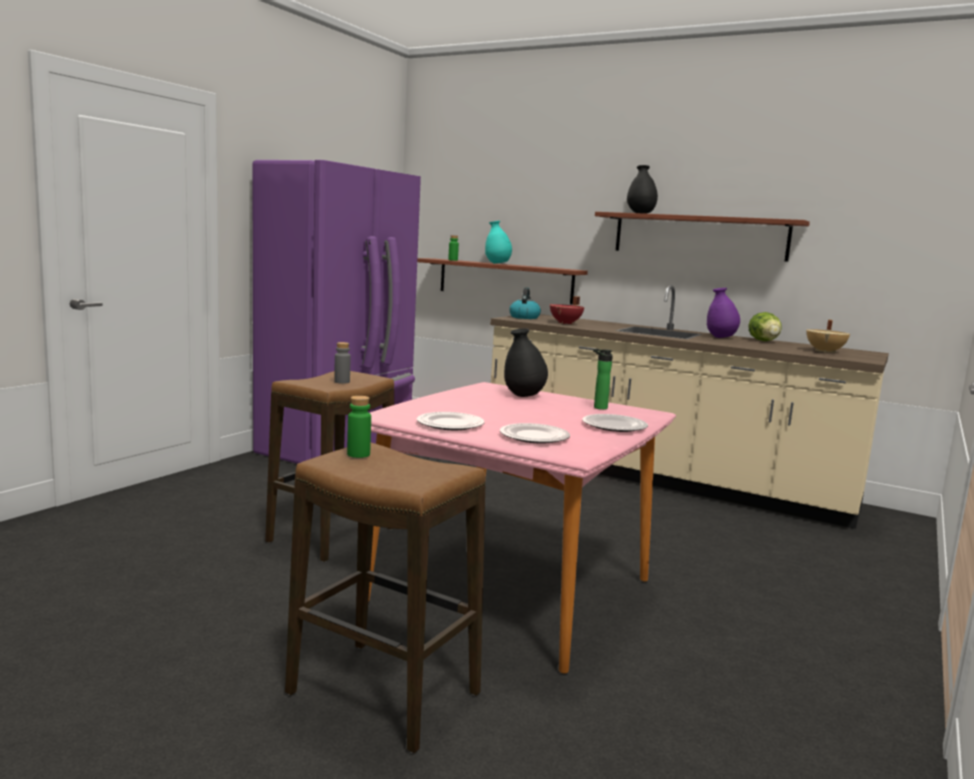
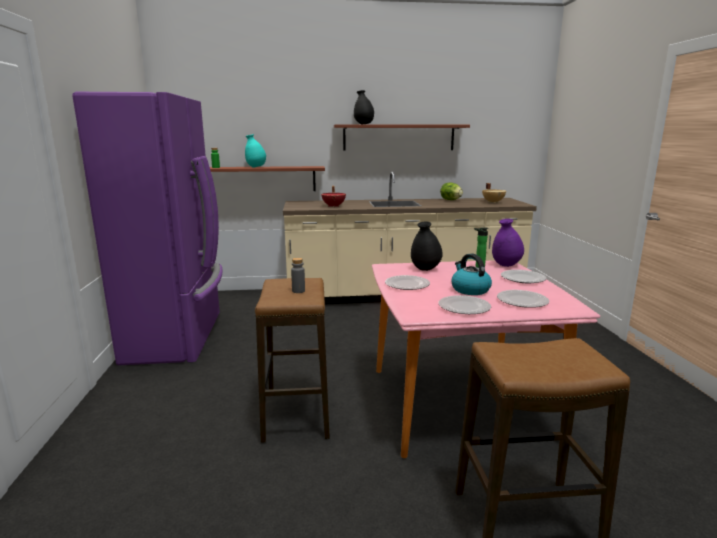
camera: 35 degrees left, 5 degrees up
green bottle [347,396,371,458] -> none
kettle [509,287,541,319] -> kettle moved to [452,254,492,295]
purple vase [707,288,740,338] -> purple vase moved to [492,219,524,267]
none -> plate [385,275,430,290]

